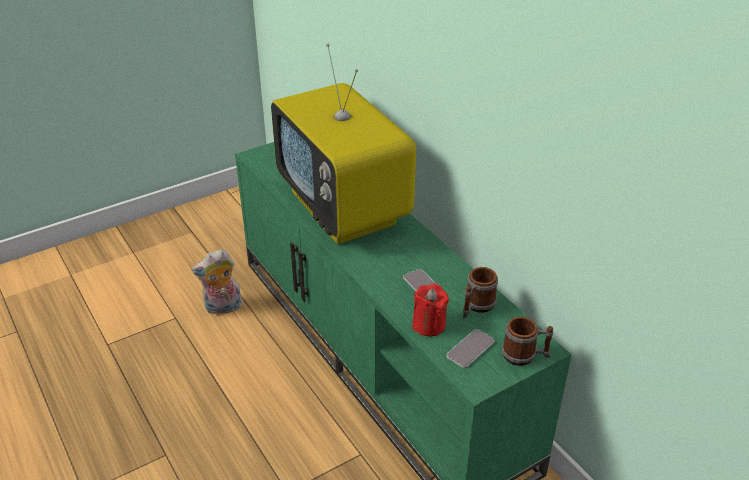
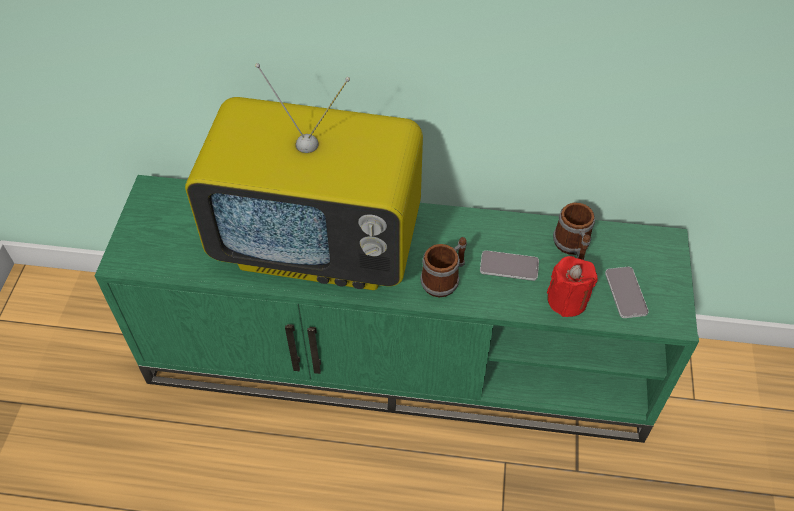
camera: 50 degrees left, 15 degrees up
plush toy [191,249,242,315] -> none
mug [502,317,553,366] -> mug moved to [420,237,467,298]

